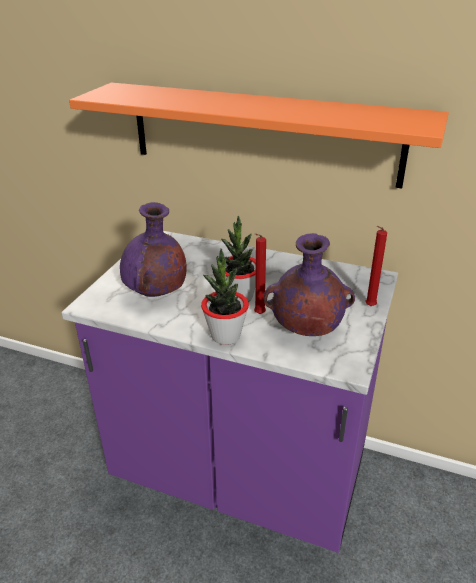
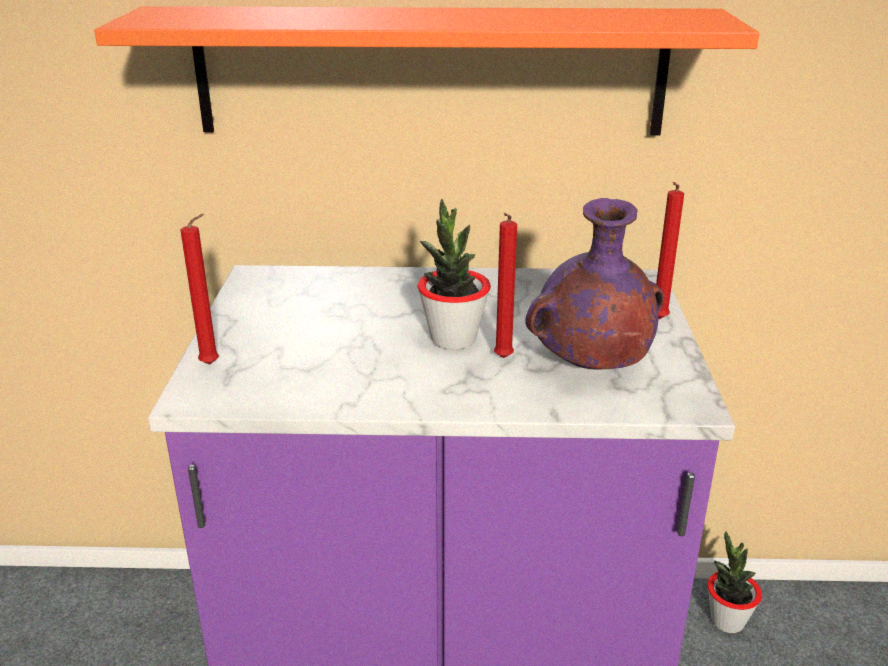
camera: 20 degrees left, 5 degrees down
purple vase [120,202,187,297] -> none
potted plant [201,248,249,345] -> potted plant moved to [708,531,762,633]
none -> red candle [180,214,219,365]

